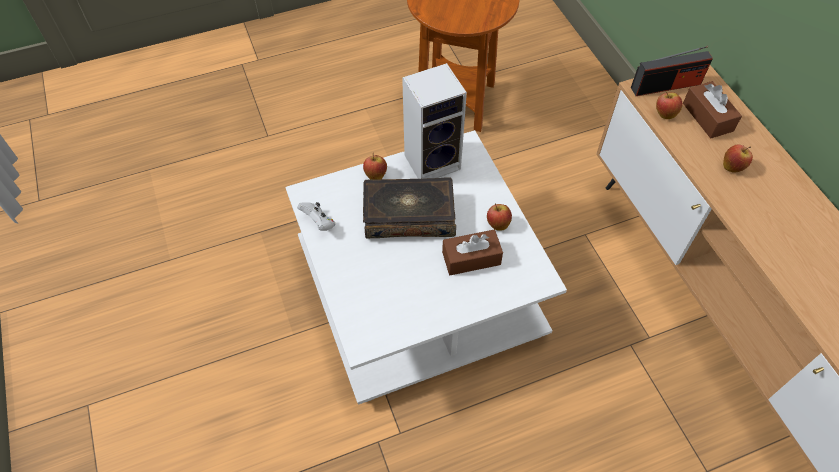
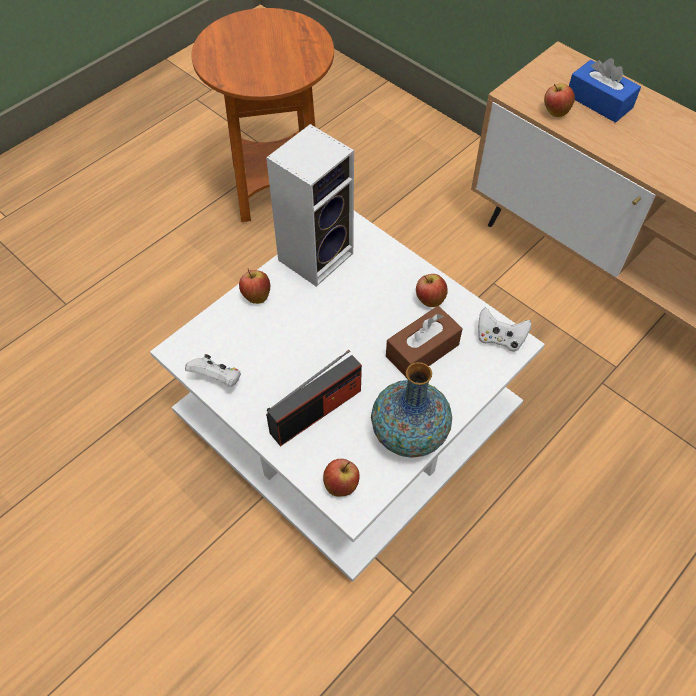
camera: 25 degrees left, 0 degrees up
book [363,177,456,239] -> none
radio [631,46,713,96] -> radio moved to [266,350,362,447]
brown tissue box [683,81,742,139] -> blue tissue box [569,58,641,123]
apple [723,145,753,173] -> apple moved to [323,459,360,497]
none -> vase [371,362,452,458]
none -> white game controller [478,308,531,352]

